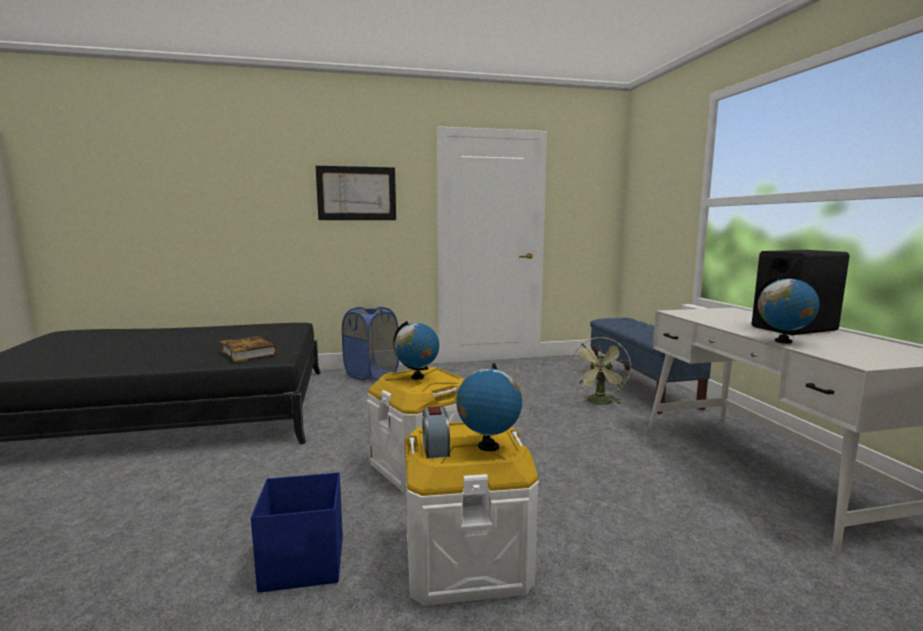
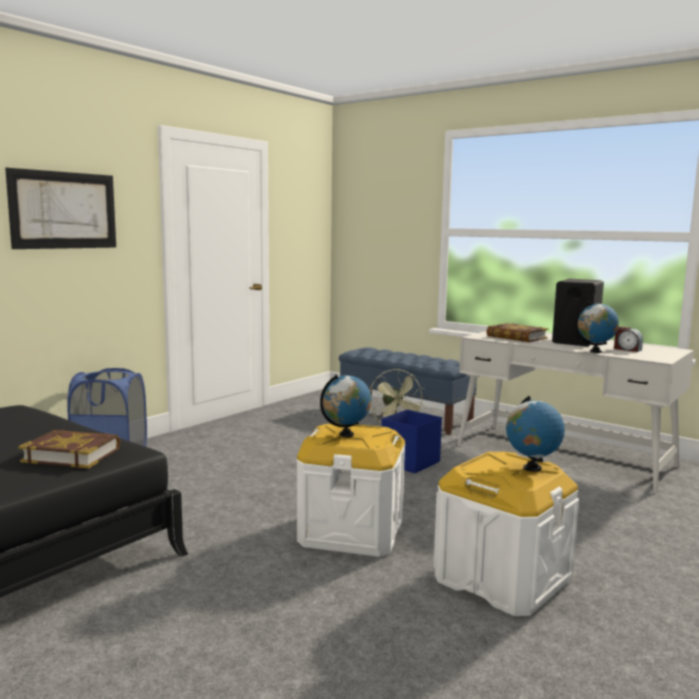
camera: 40 degrees left, 0 degrees up
blue storage box [251,472,343,593] -> blue storage box moved to [381,410,442,473]
alarm clock [422,406,450,458] -> alarm clock moved to [614,327,643,352]
none -> book [486,323,548,342]

